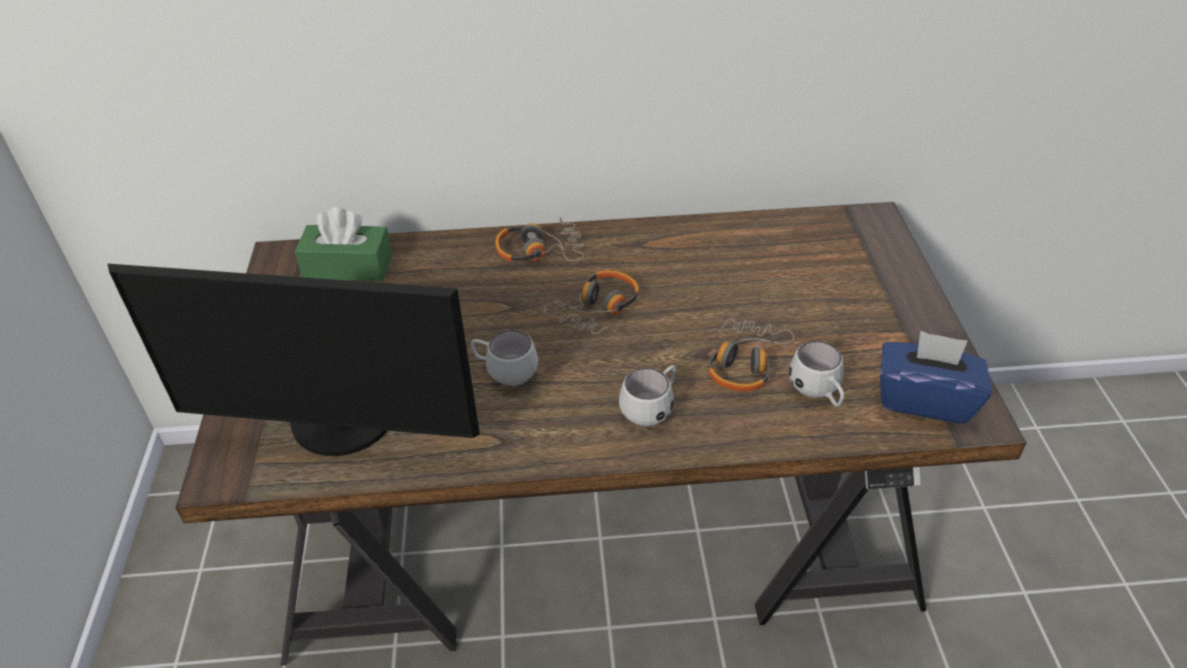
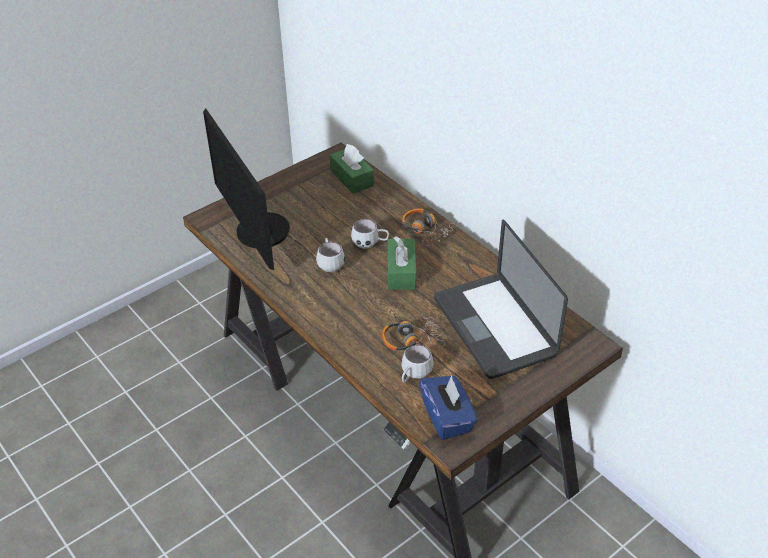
camera: 55 degrees right, 0 degrees up
headphones [544,270,639,334] -> green tissue box [388,236,416,290]
white mug [619,365,676,427] -> white mug moved to [351,219,389,249]
none -> laptop [434,220,568,379]

